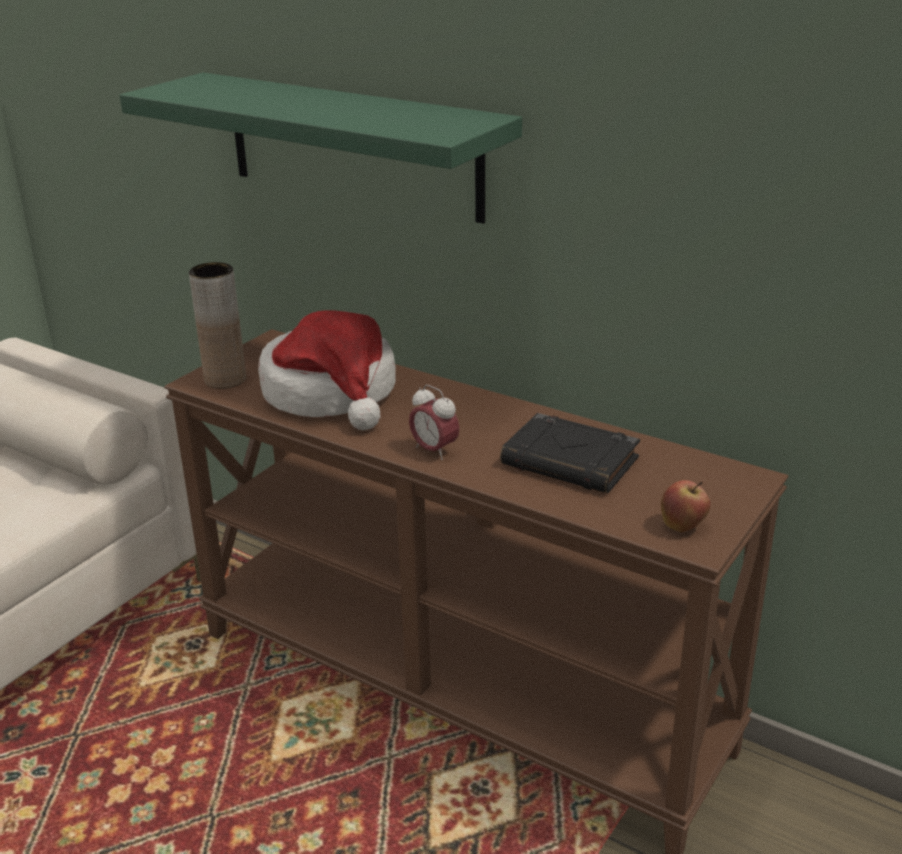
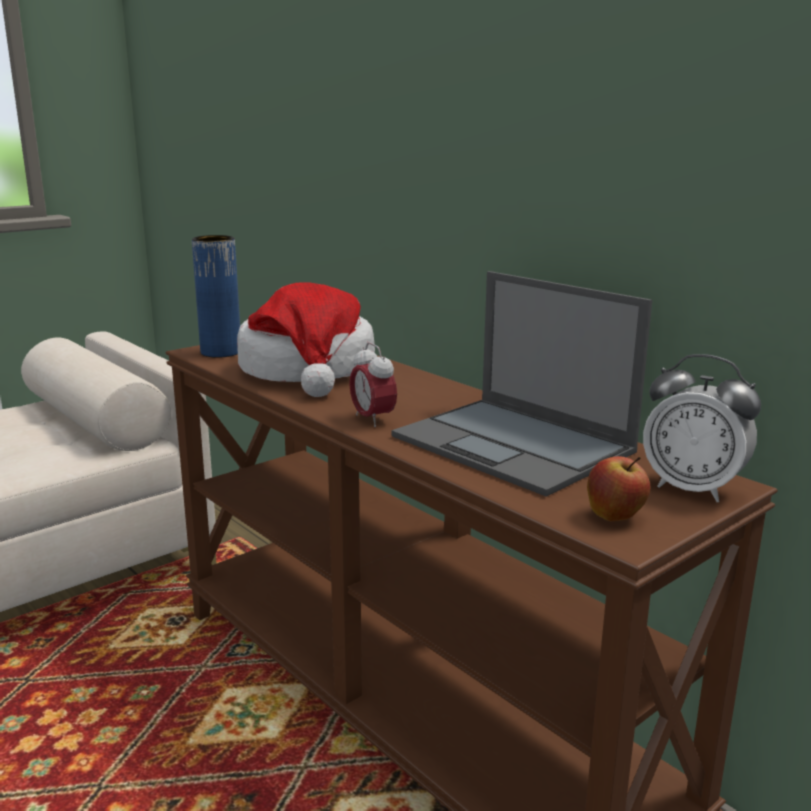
camera: 15 degrees right, 10 degrees down
green shelf [120,73,522,224] -> none
brown vase [189,262,246,389] -> blue vase [192,235,240,358]
black book [500,413,640,493] -> laptop [392,271,652,496]
none -> alarm clock [643,354,761,502]

